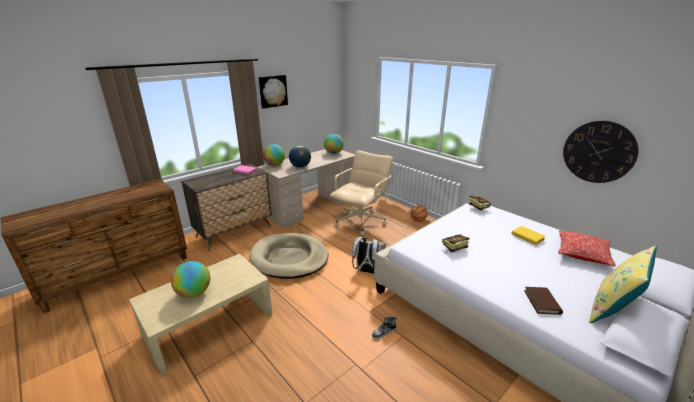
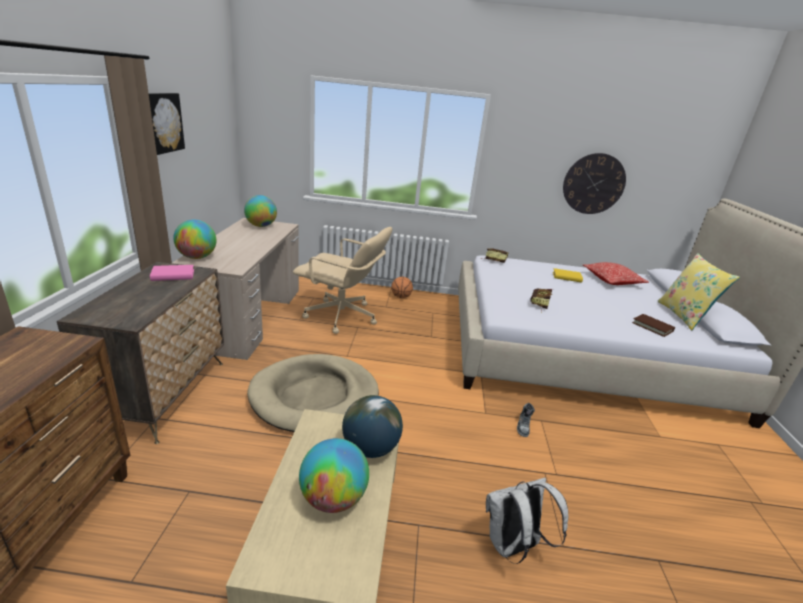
camera: 45 degrees left, 0 degrees up
globe [289,145,311,168] -> globe moved to [342,395,403,458]
beige office chair [330,150,393,235] -> beige office chair turned 120 degrees clockwise [293,227,392,334]
white backpack [352,237,386,274] -> white backpack moved to [486,477,568,564]

